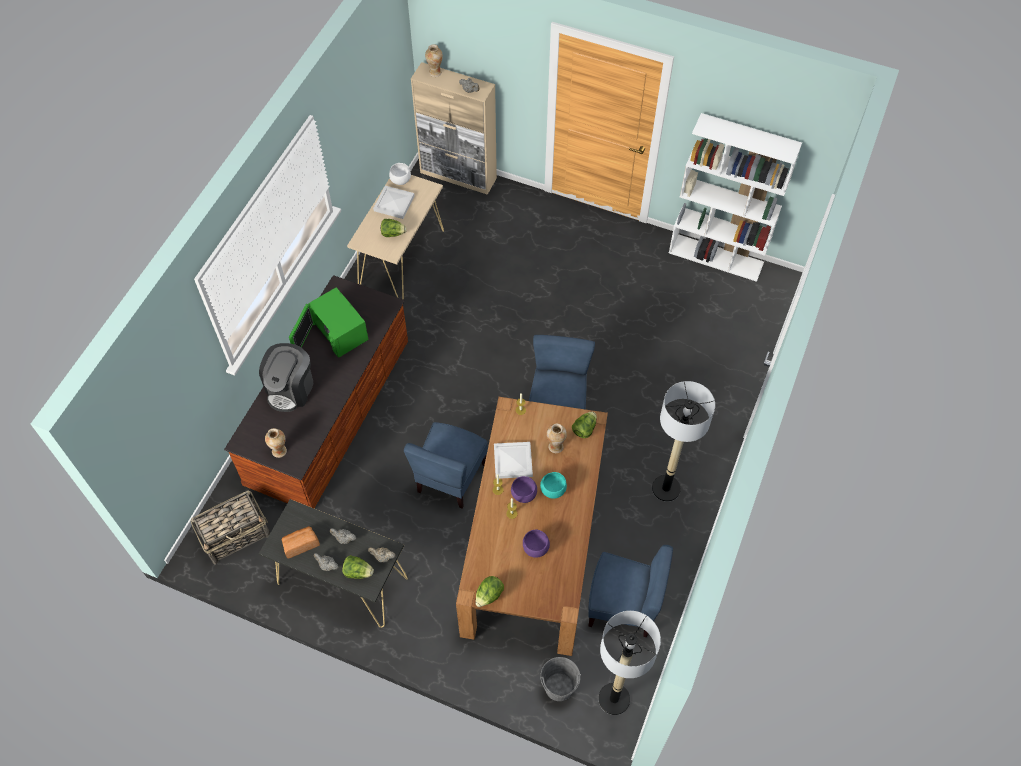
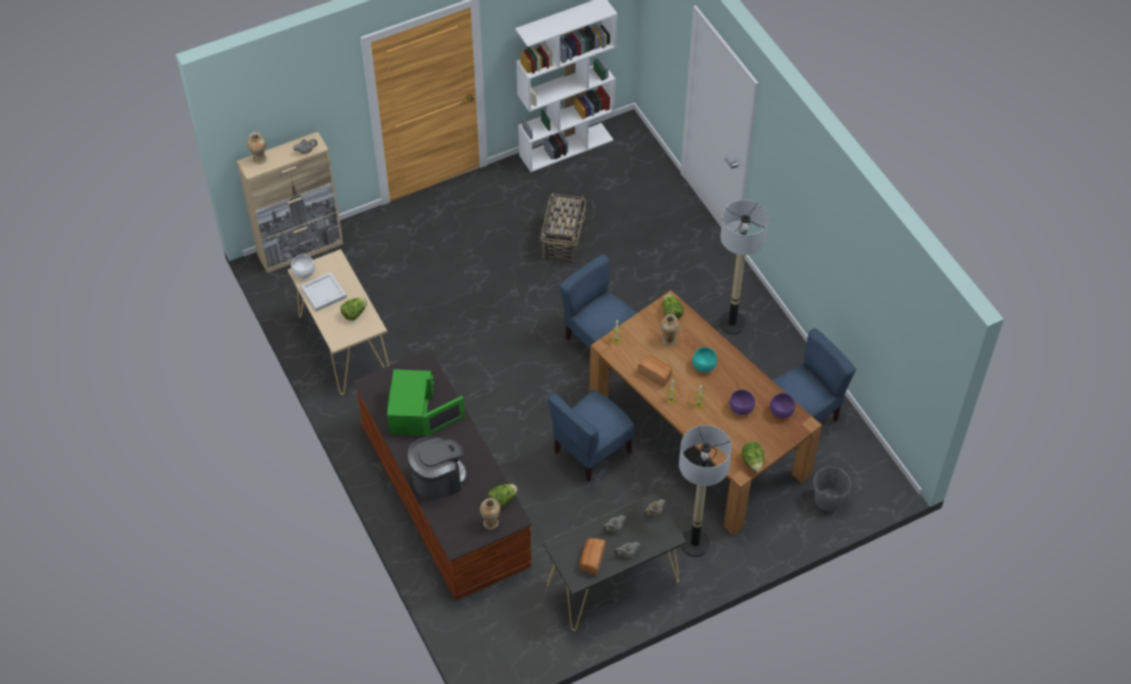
camera: 50 degrees left, 5 degrees down
basket [191,491,270,564] -> basket moved to [541,193,586,263]
coffee machine [259,343,313,412] -> coffee machine turned 90 degrees counterclockwise [408,435,467,500]
green microwave [289,287,369,358] -> green microwave turned 90 degrees counterclockwise [387,369,465,436]
lettuce [342,555,374,579] -> lettuce moved to [488,484,518,508]
blue chair [404,422,488,508] -> blue chair turned 75 degrees clockwise [548,390,635,482]
white tray [494,442,533,479] -> bread [638,355,672,387]
purple bowl [511,476,537,503] -> purple bowl moved to [770,393,795,418]
floor lamp [599,611,661,715] -> floor lamp moved to [679,425,732,557]

